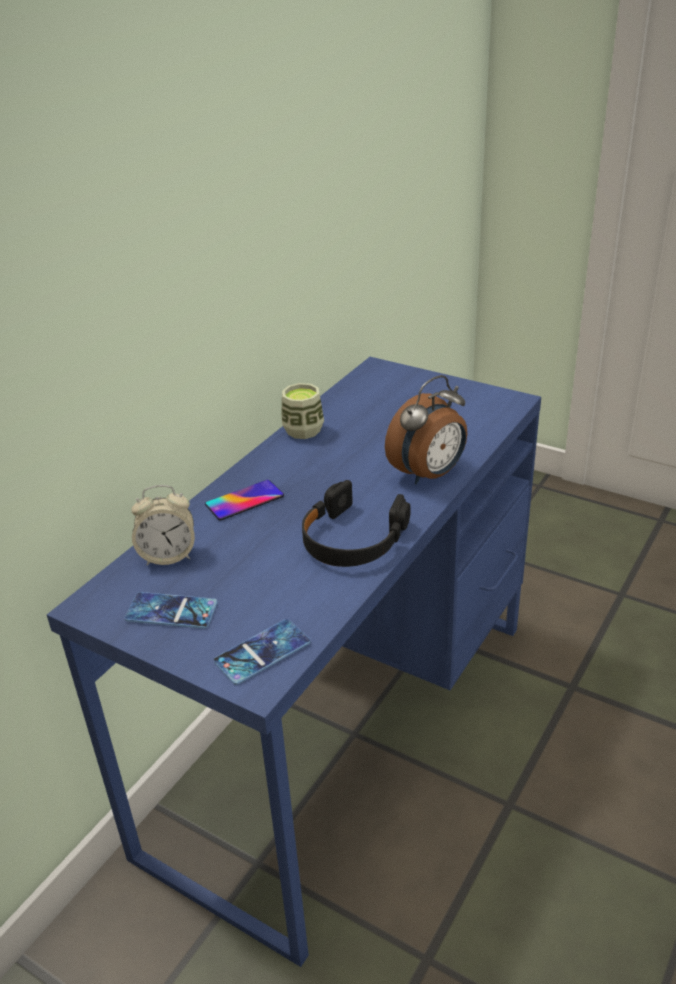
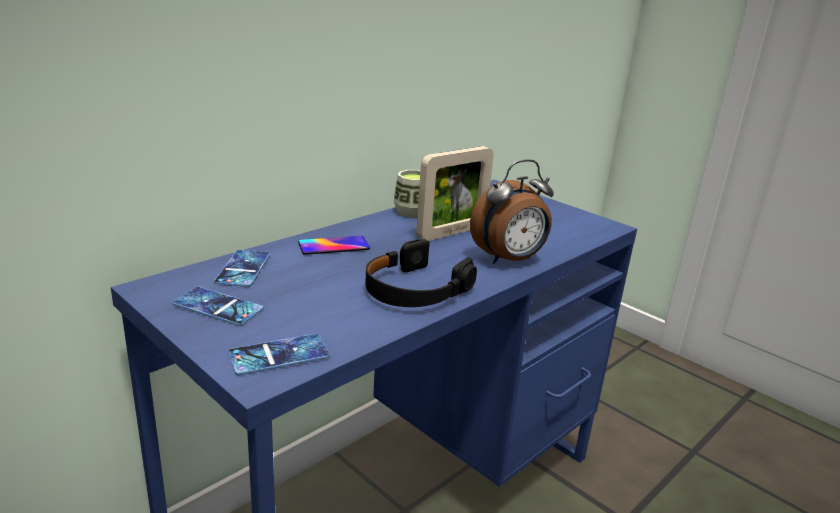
camera: 10 degrees right, 10 degrees down
alarm clock [131,485,195,565] -> phone [214,250,270,287]
none -> picture frame [416,146,494,241]

